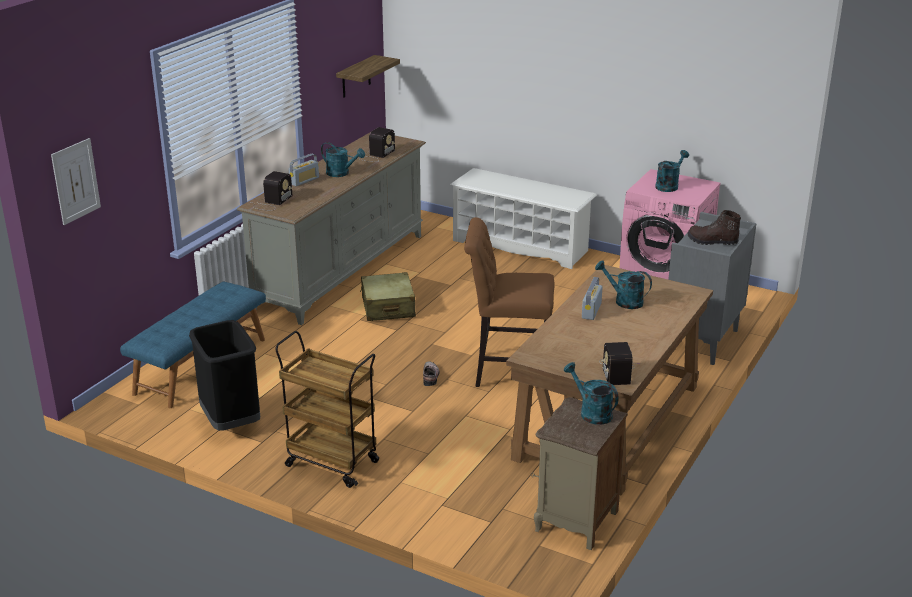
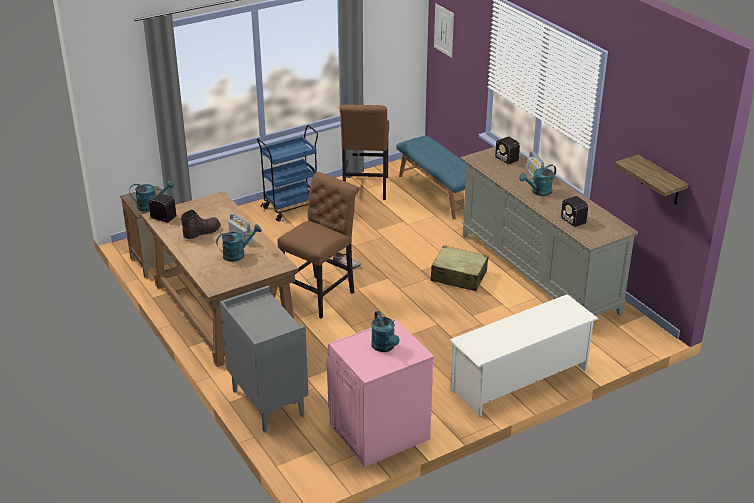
camera: 120 degrees right, 5 degrees up
black trash can [189,320,260,431] -> brown stool [340,105,389,200]
brown cart [276,331,379,488] -> blue cart [257,125,318,221]
brown boot [687,210,741,245] -> brown boot moved to [180,210,221,239]

